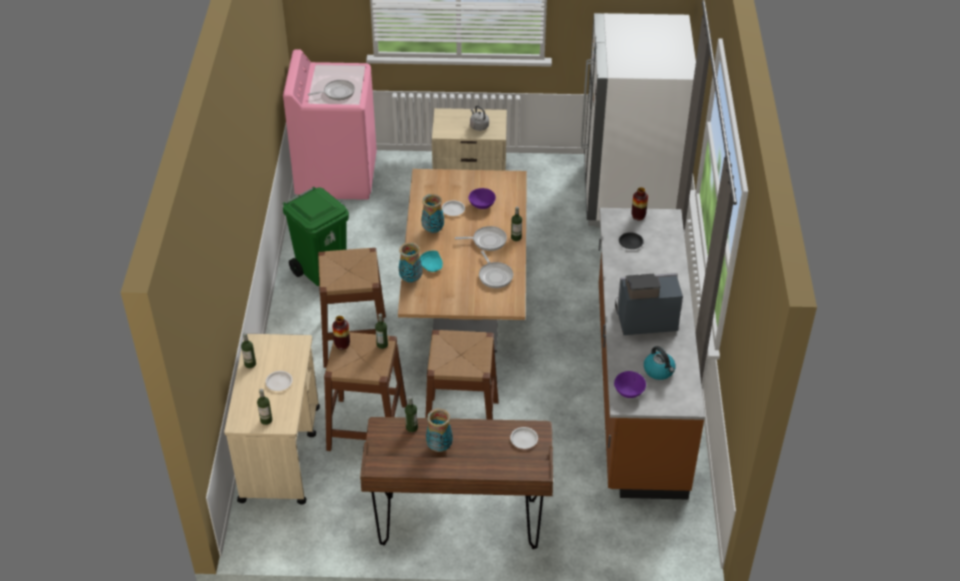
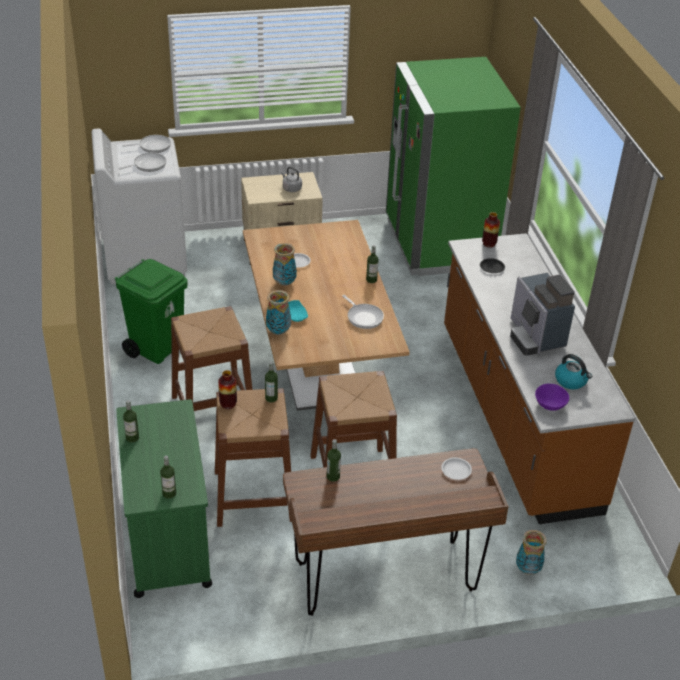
camera: 15 degrees left, 5 degrees down
beige cart [224,334,320,505] -> green cart [116,399,212,598]
white plate [265,371,292,391] -> none
pink washing machine [283,49,377,200] -> white washing machine [91,128,187,284]
vase [426,408,453,452] -> vase moved to [516,530,547,575]
frying pan [455,226,507,251] -> frying pan moved to [122,135,171,153]
purple bowl [469,188,496,209] -> none
white fridge [581,13,696,228] -> green fridge [386,57,521,276]
coffee machine [615,273,683,335] -> coffee machine turned 90 degrees counterclockwise [510,273,575,356]

